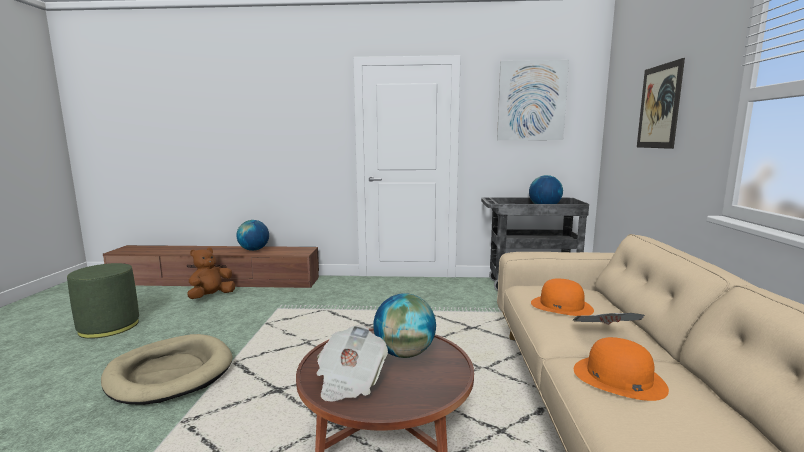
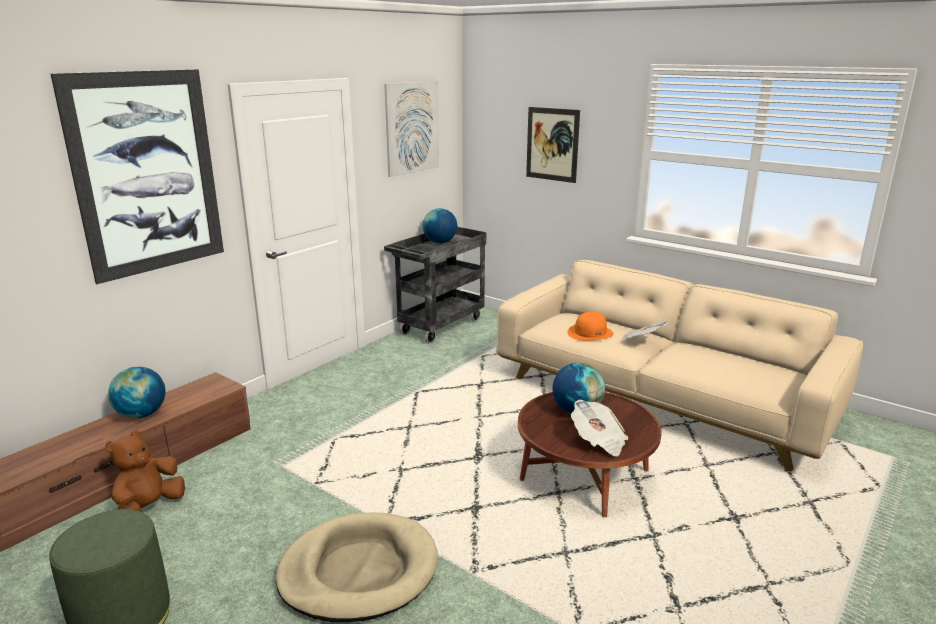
camera: 55 degrees left, 10 degrees up
brown plush toy [187,248,235,299] -> brown plush toy turned 45 degrees clockwise [105,430,185,512]
orange hat [574,337,669,401] -> none
none -> picture [51,69,224,284]

